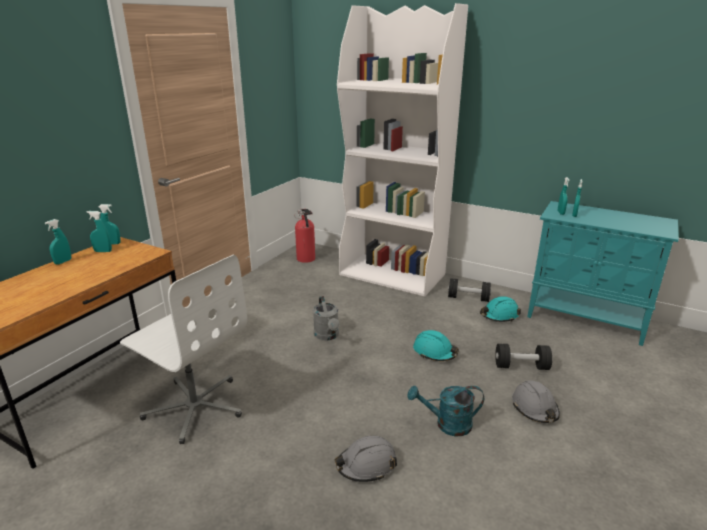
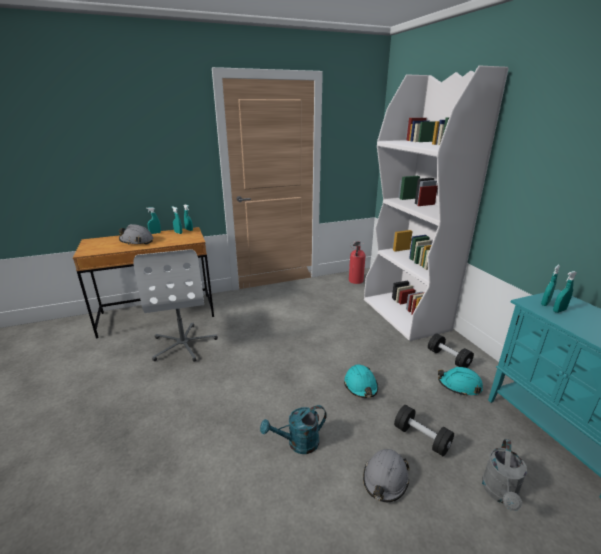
camera: 40 degrees right, 0 degrees up
grey watering can [313,296,340,340] -> grey watering can moved to [482,439,527,511]
grey hard hat [335,436,397,482] -> grey hard hat moved to [119,224,153,245]
turquoise watering can [407,386,484,436] -> turquoise watering can turned 60 degrees counterclockwise [260,405,327,454]

